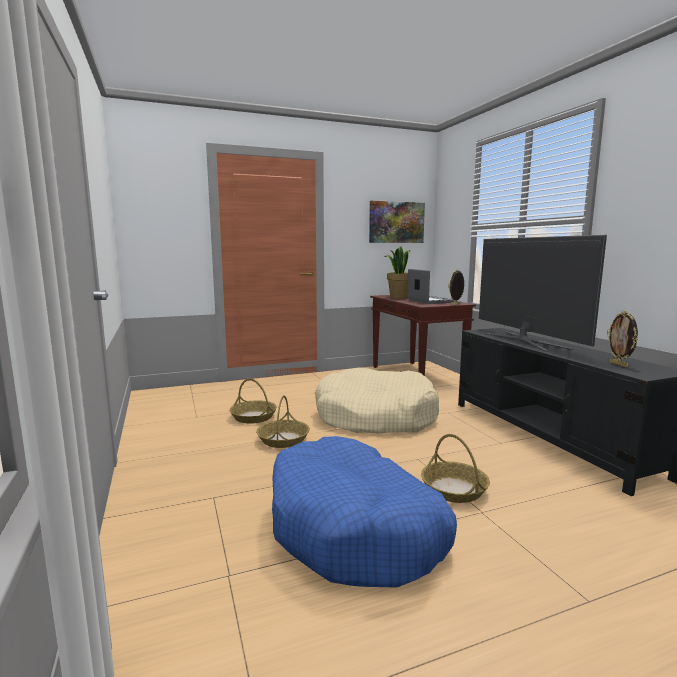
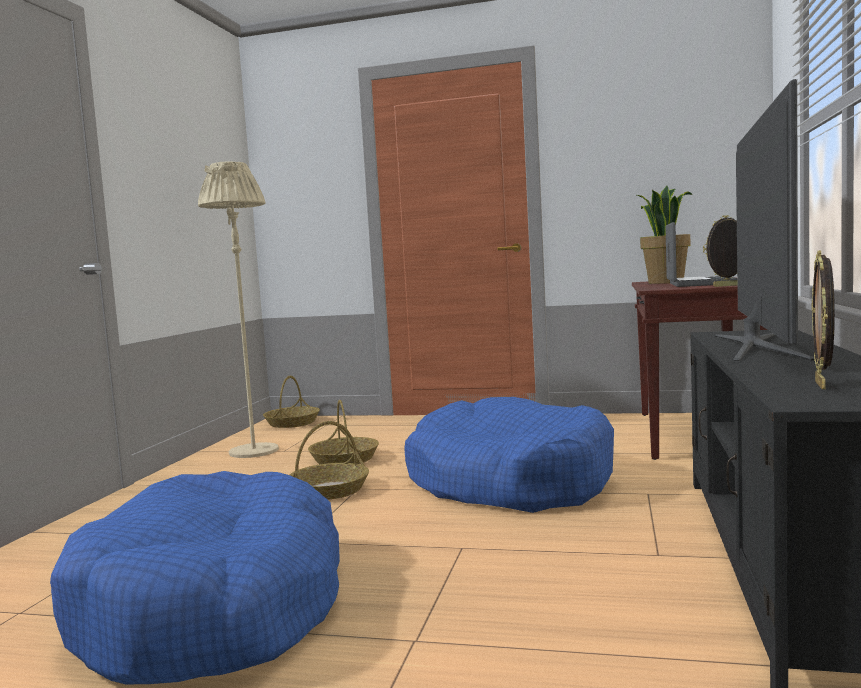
camera: 35 degrees right, 5 degrees down
beige dog bed [315,368,439,433] -> blue dog bed [404,397,614,513]
picture [369,201,425,243] -> none
basket [421,434,490,503] -> basket moved to [263,376,320,428]
none -> beige floor lamp [198,161,279,458]

